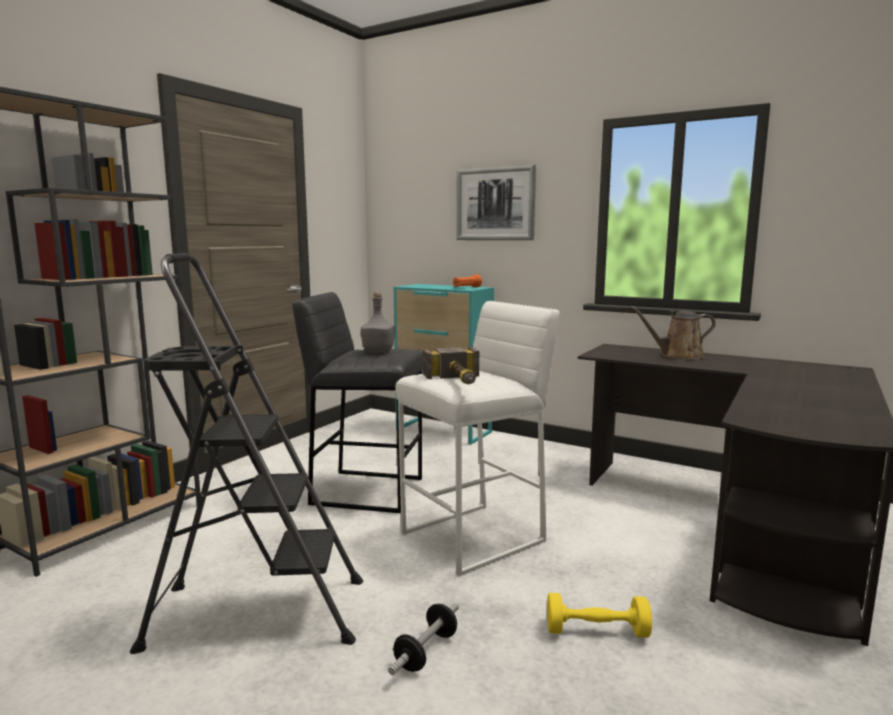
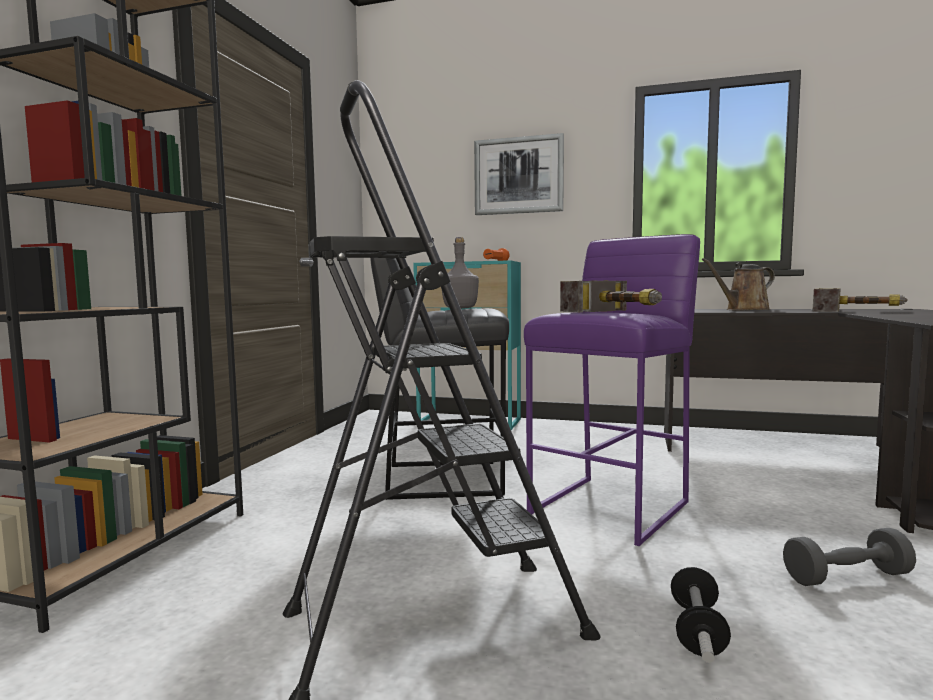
camera: 15 degrees left, 5 degrees down
white stool [395,301,559,576] -> purple stool [524,234,700,546]
yellow dumbbell [547,593,652,638] -> grey dumbbell [783,528,916,586]
none -> hammer [812,288,908,312]

